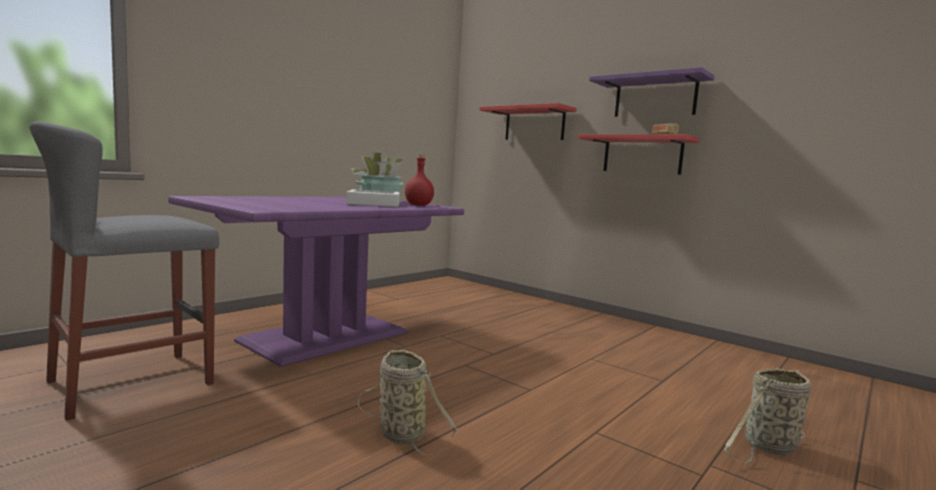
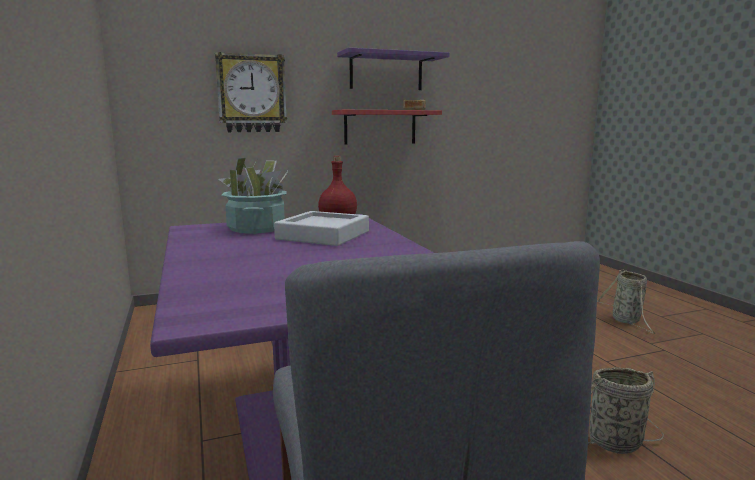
camera: 60 degrees left, 5 degrees up
red shelf [479,103,577,140] -> wall clock [215,52,287,132]

